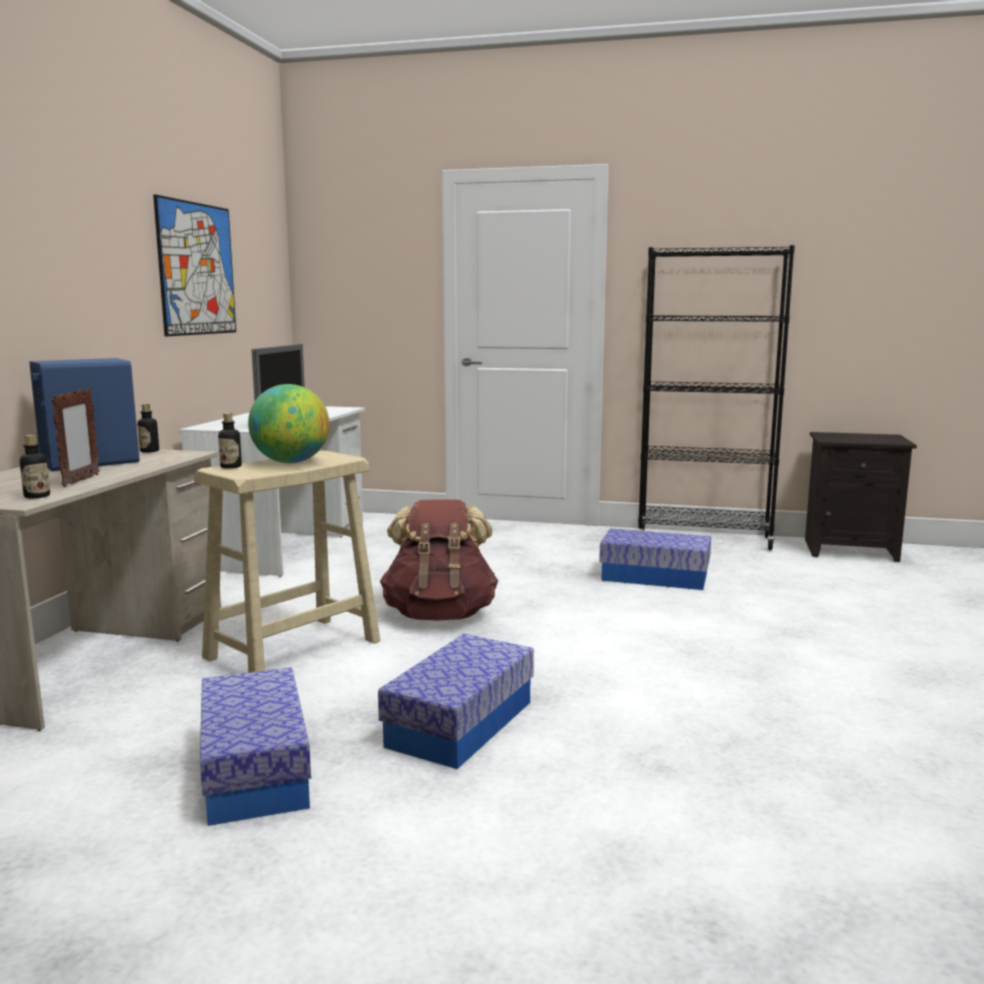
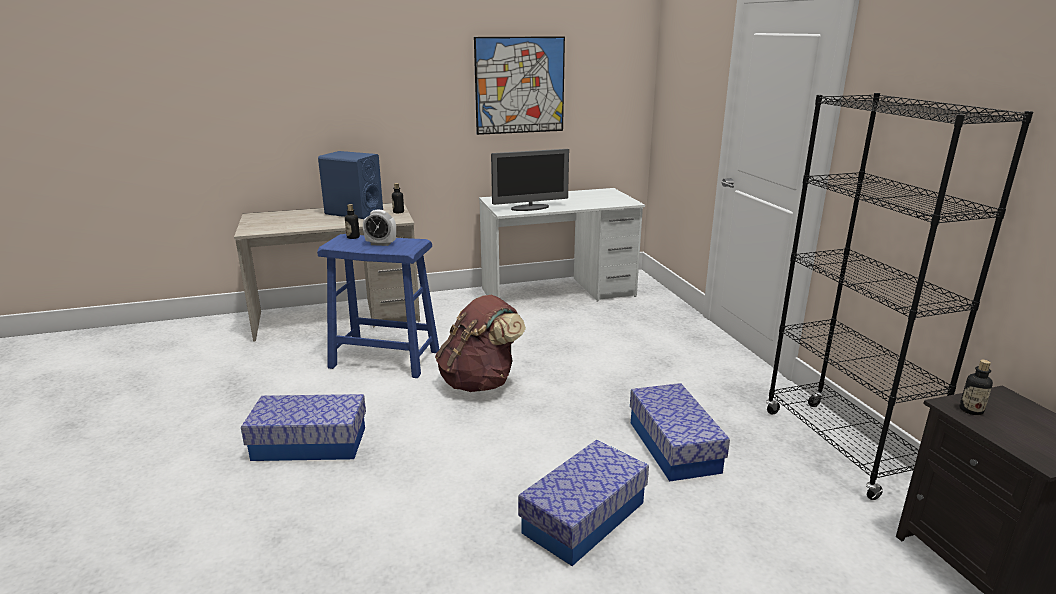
camera: 60 degrees right, 10 degrees up
bottle [20,435,50,498] -> bottle moved to [959,360,993,415]
picture frame [51,388,100,487] -> none
beige stool [194,451,380,673] -> blue stool [317,234,439,378]
storage box [200,668,311,826] -> storage box moved to [518,440,649,566]
globe [248,384,329,463] -> alarm clock [363,210,396,246]

